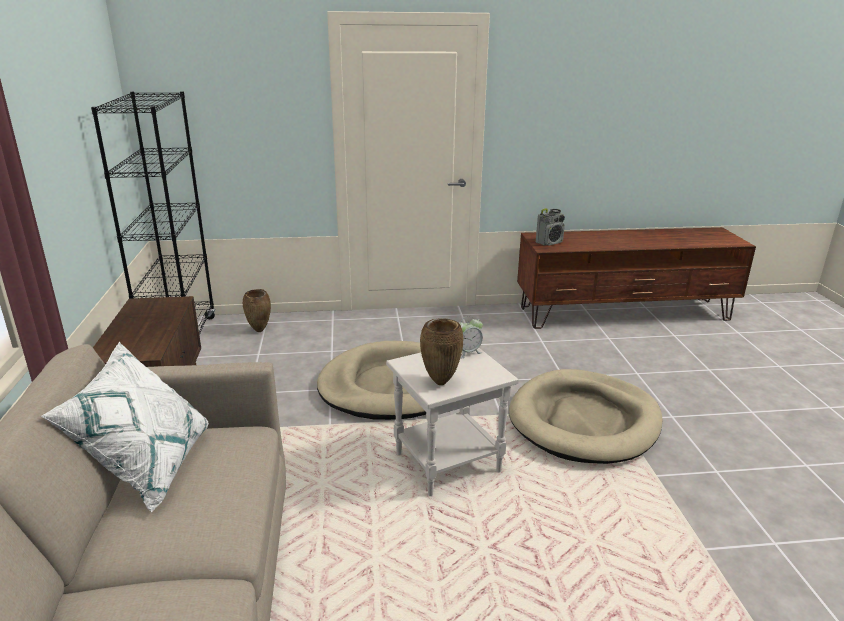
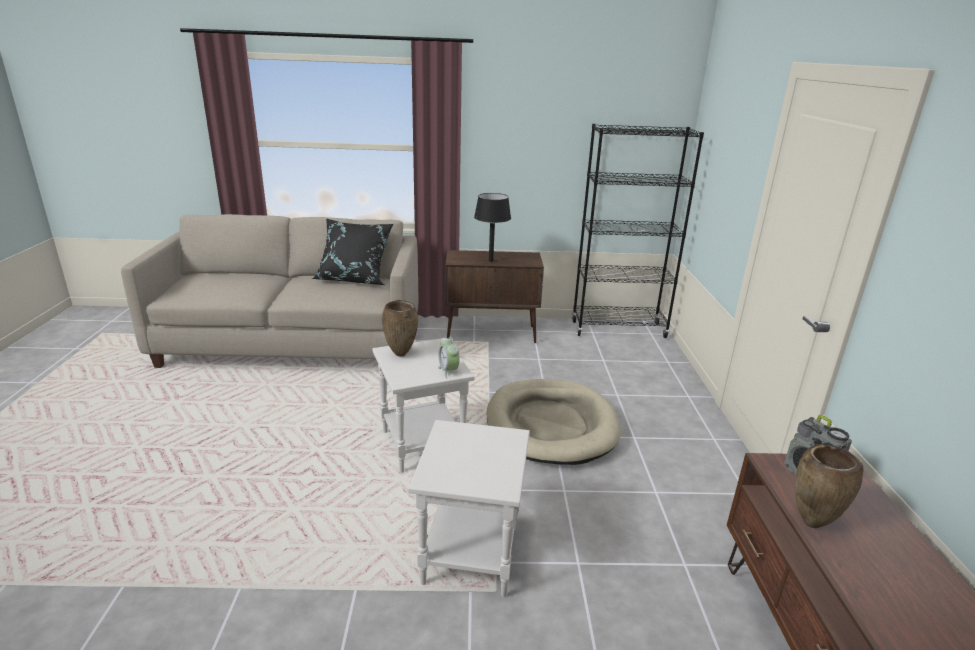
camera: 95 degrees right, 0 degrees up
white pillow [41,342,209,512] -> black pillow [311,218,394,285]
brown vase [243,289,271,332] -> brown vase moved to [795,444,863,528]
beige dog bed [509,369,663,464] -> white side table [408,420,530,597]
none -> black table lamp [474,193,511,262]

